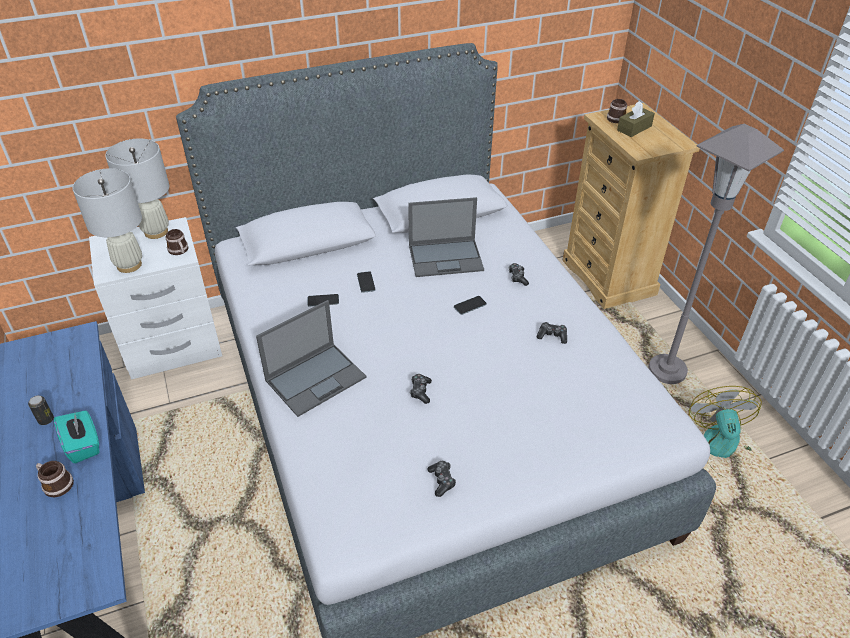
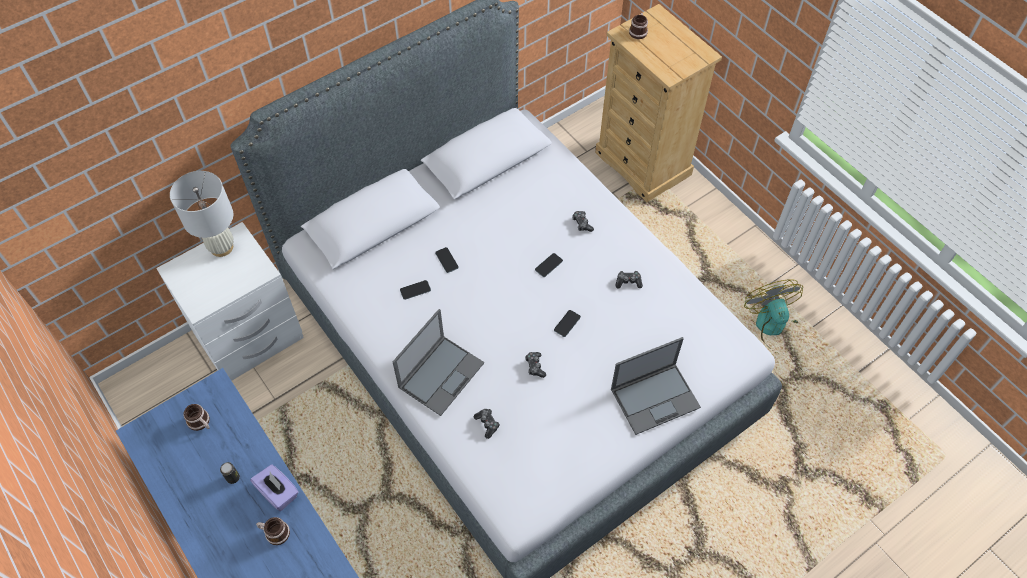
camera: 15 degrees left, 15 degrees up
turquoise tissue box [54,410,99,463] -> purple tissue box [250,465,299,511]
white table lamp [73,168,142,273] -> none
mug [165,229,188,255] -> mug moved to [183,404,210,431]
laptop [408,197,484,277] -> laptop moved to [611,337,701,435]
game controller [427,461,456,497] -> game controller moved to [473,409,500,439]
brown tissue box [617,101,655,137] -> none
grey floor lamp [649,124,784,384] -> none
none -> phone [554,310,581,337]

